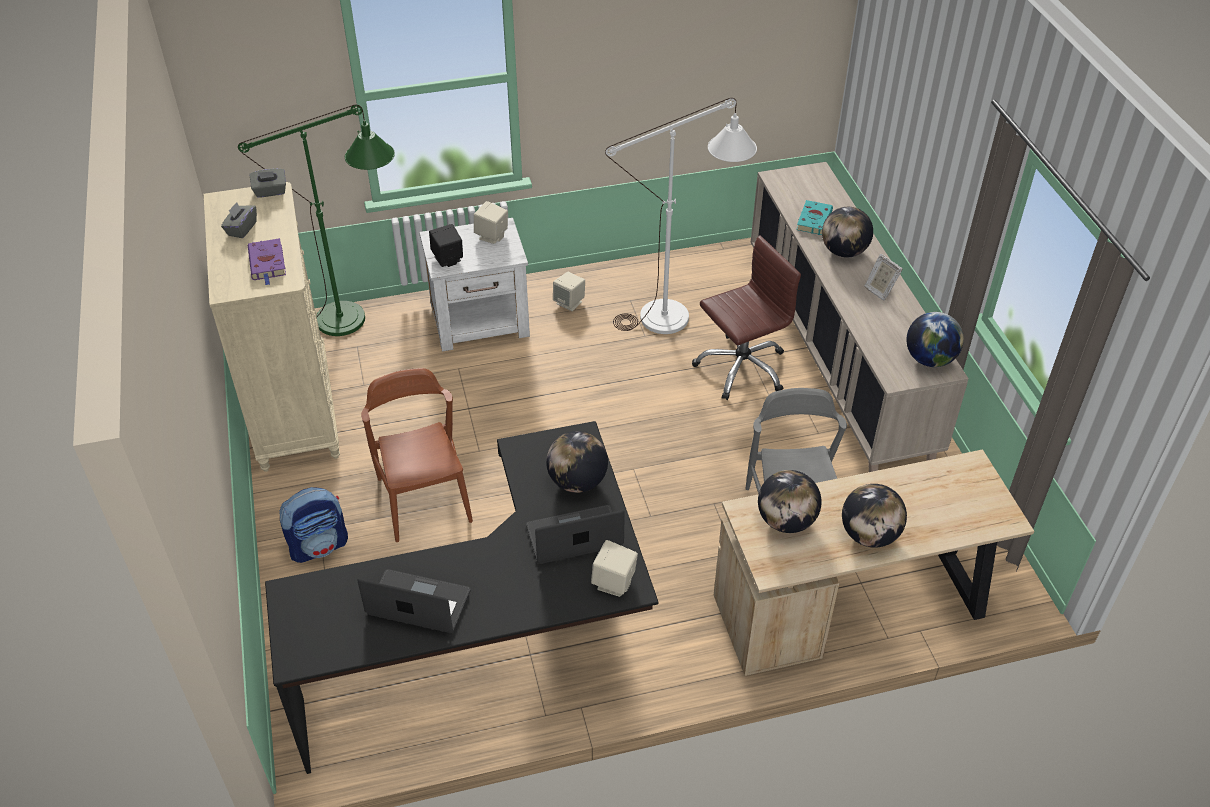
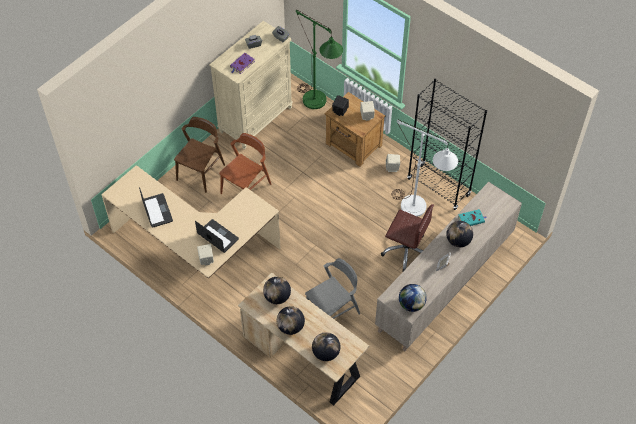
camera: 55 degrees right, 10 degrees up
black desk [265,421,659,774] -> beige desk [101,165,280,279]
backpack [280,487,348,563] -> brown chair [174,117,225,193]
white nightstand [419,218,530,352] -> brown nightstand [325,92,385,167]
globe [546,431,608,493] -> globe moved to [312,332,340,361]
none -> black bookcase [407,79,487,210]

